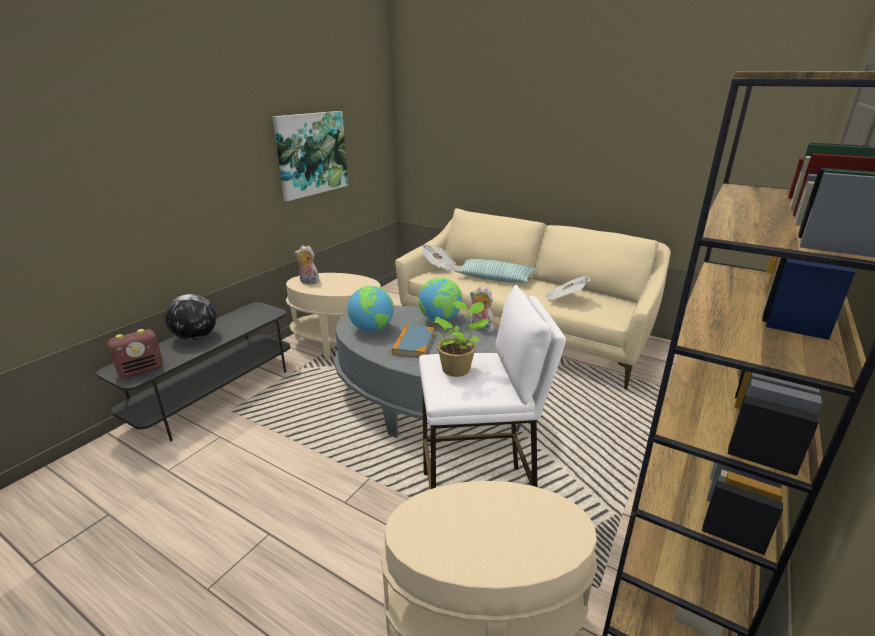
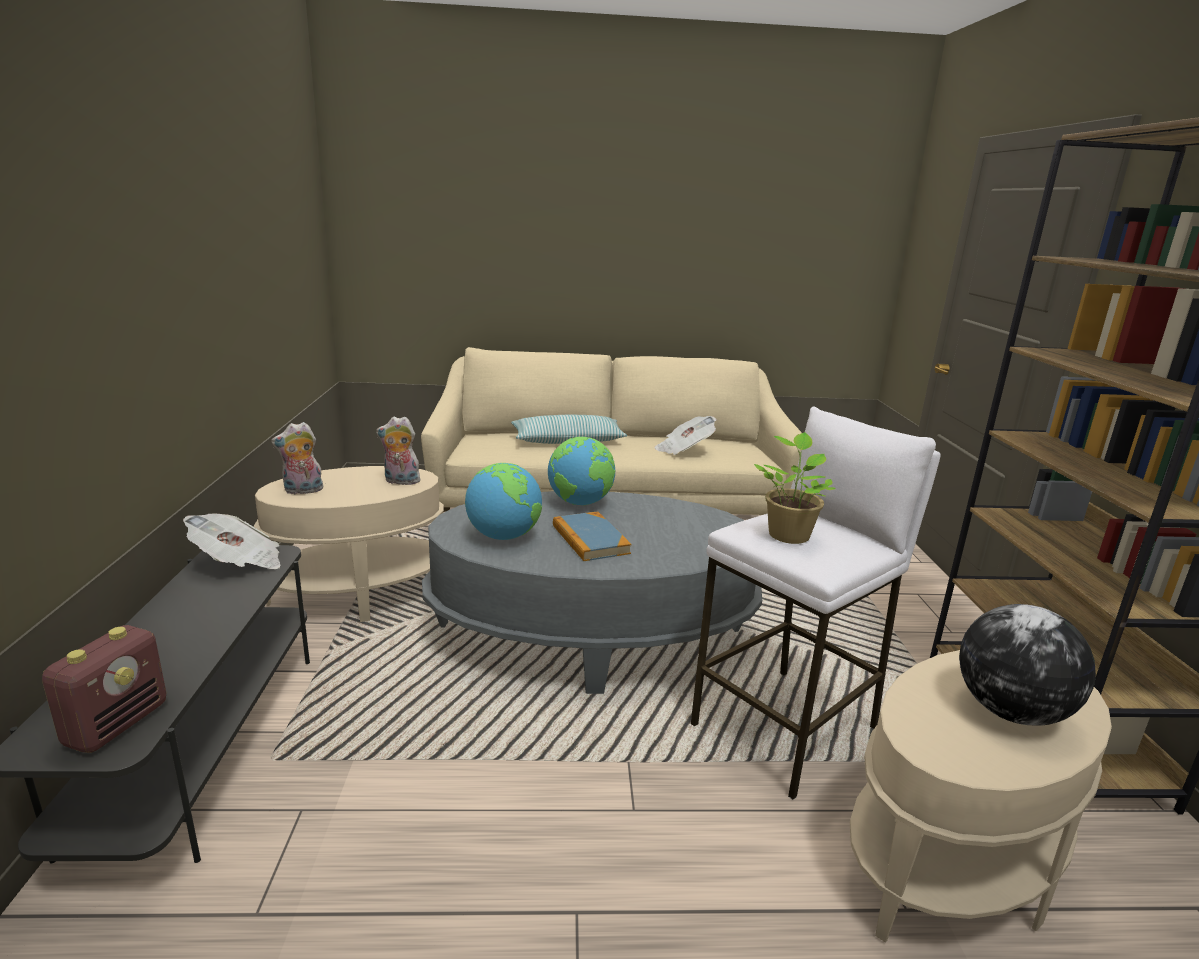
camera: 35 degrees left, 5 degrees down
globe [165,294,217,340] -> globe moved to [959,604,1096,725]
picture [273,111,348,201] -> none
newspaper [422,244,456,272] -> newspaper moved to [183,514,280,569]
plush toy [470,286,494,333] -> plush toy moved to [376,417,421,485]

